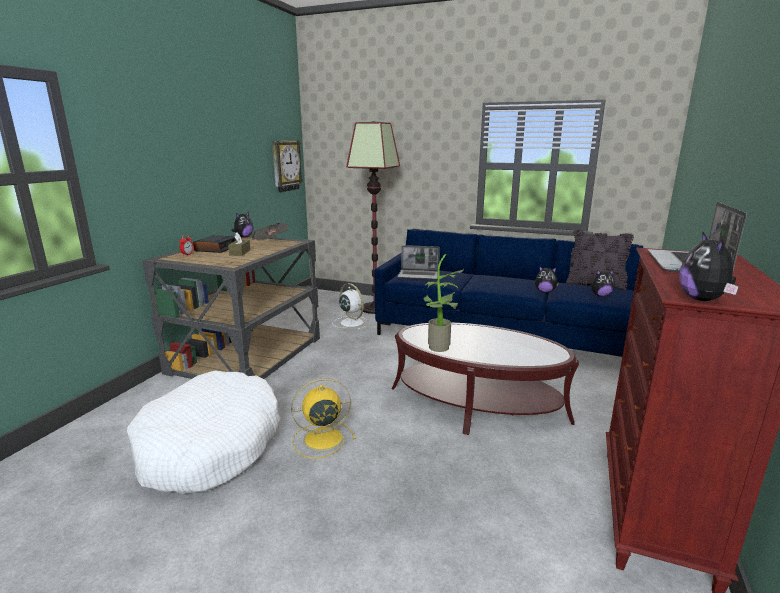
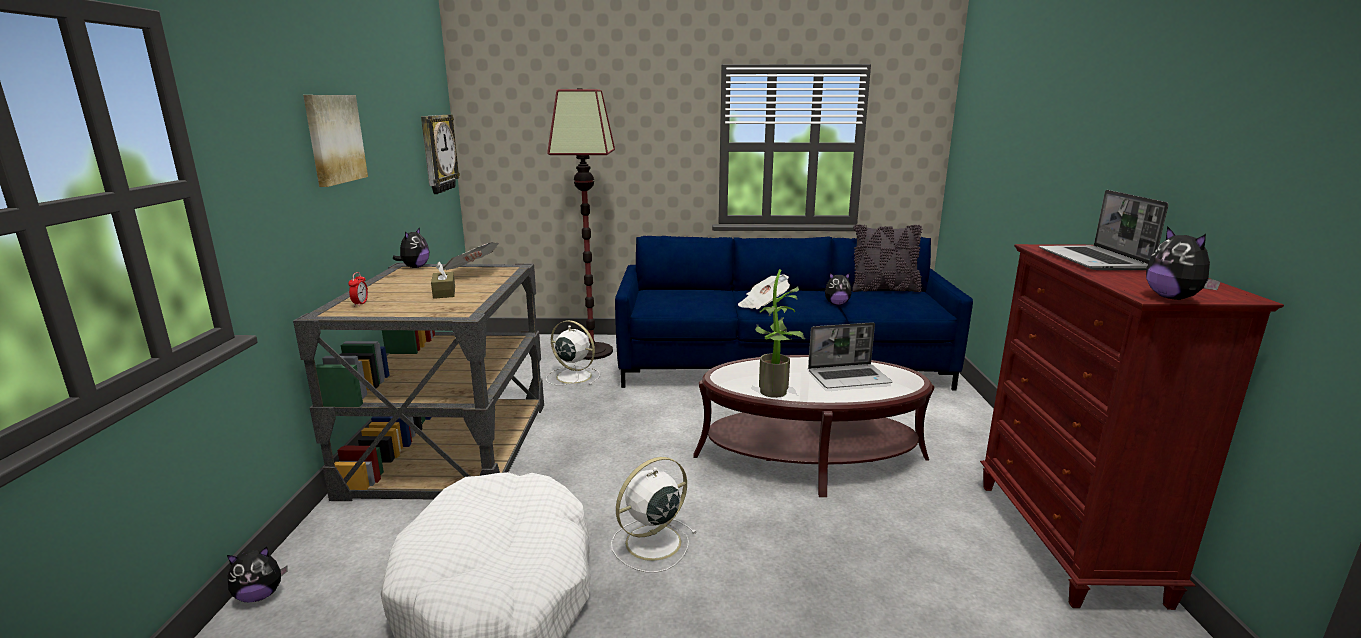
camera: 20 degrees left, 0 degrees up
alarm clock [193,235,236,253] -> none
yellow fan [291,378,356,459] -> white fan [611,457,697,573]
laptop [398,245,440,280] -> laptop moved to [808,322,892,388]
plush toy [590,270,615,297] -> plush toy moved to [227,547,288,603]
none -> picture [303,95,368,187]
none -> newspaper [738,275,790,309]

